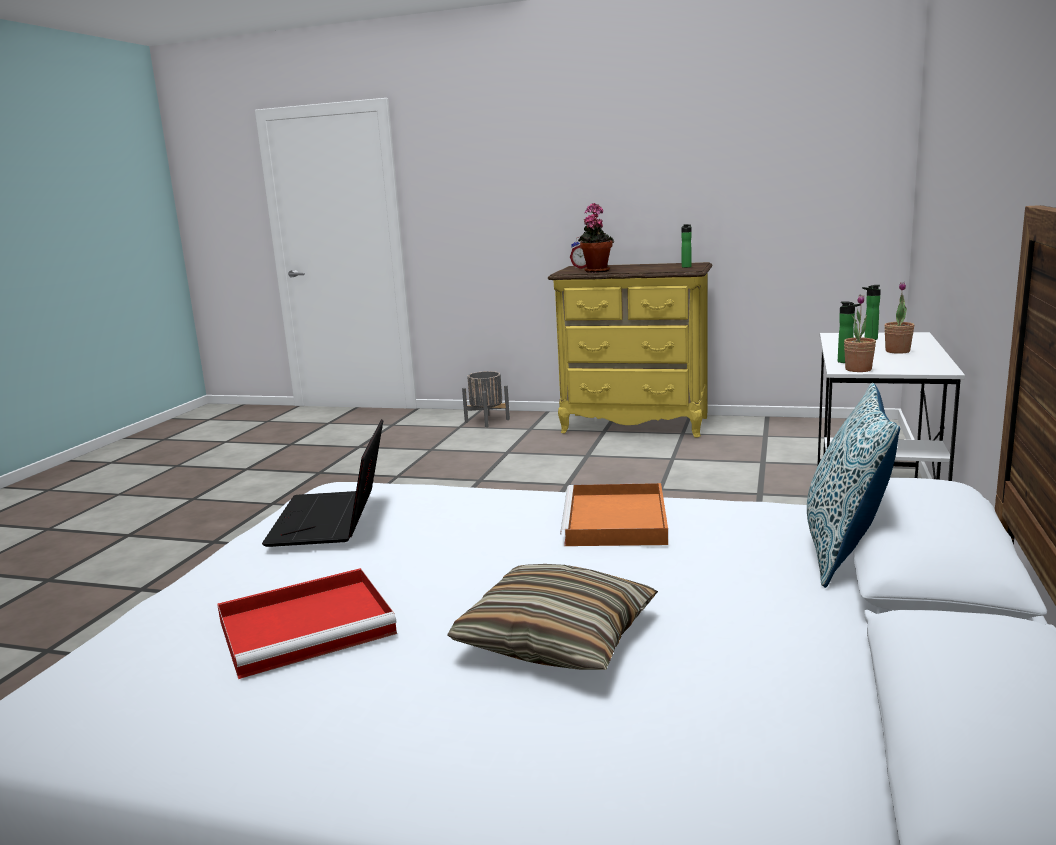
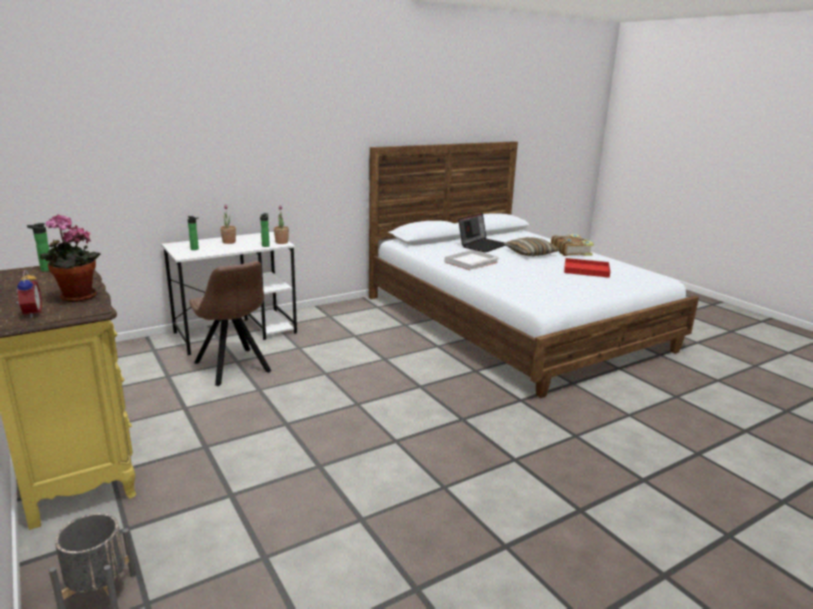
camera: 140 degrees left, 5 degrees up
laptop [262,419,383,547] -> laptop moved to [458,213,506,253]
orange tray [560,483,668,546] -> white tray [444,250,499,270]
pillow [807,383,900,588] -> none
none -> brown chair [189,261,271,386]
none -> book [551,234,594,256]

